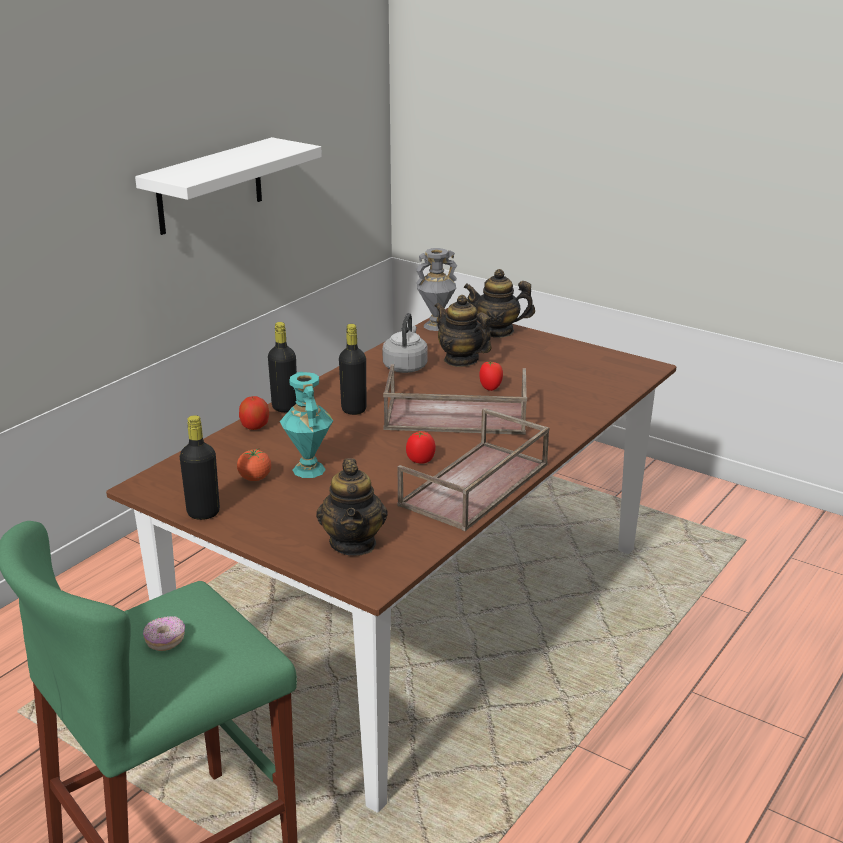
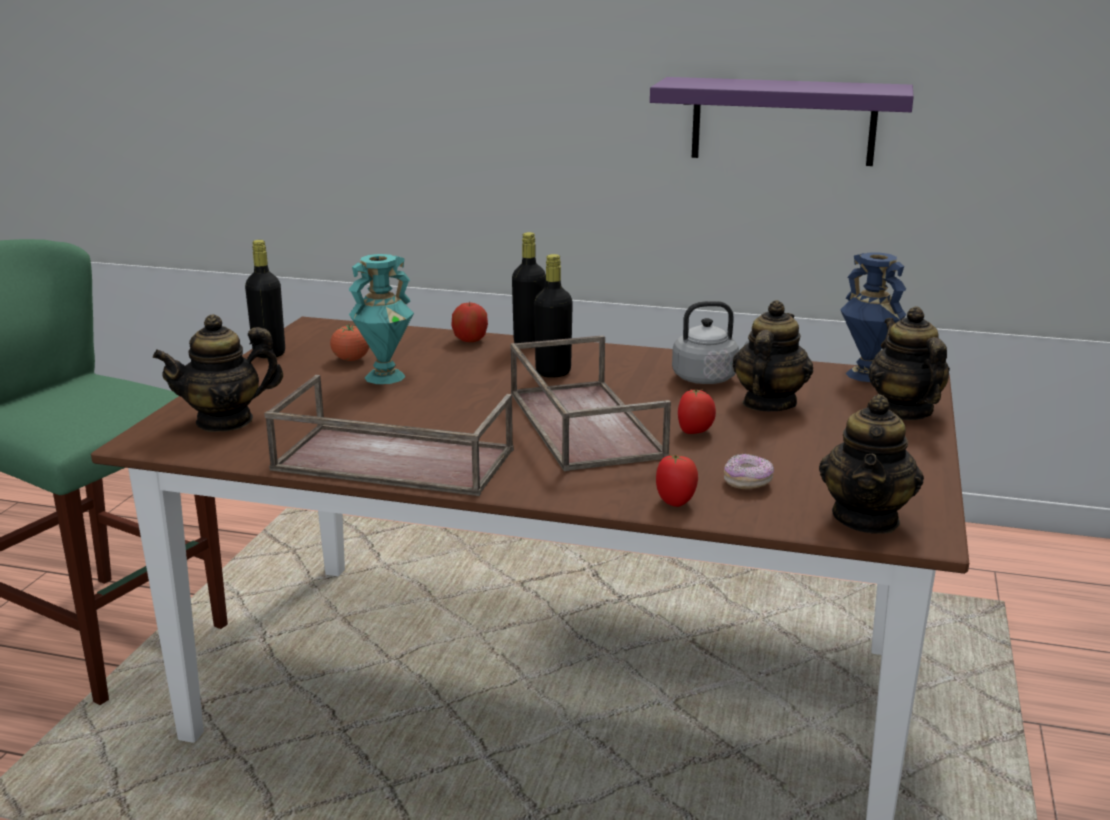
camera: 70 degrees right, 5 degrees down
white shelf [135,137,322,235] -> purple shelf [650,77,914,166]
donut [143,616,185,651] -> donut moved to [724,454,774,489]
tomato [406,431,436,464] -> tomato moved to [656,454,698,507]
grey vase [416,248,457,331] -> blue vase [840,253,906,382]
none -> teapot [819,394,924,534]

